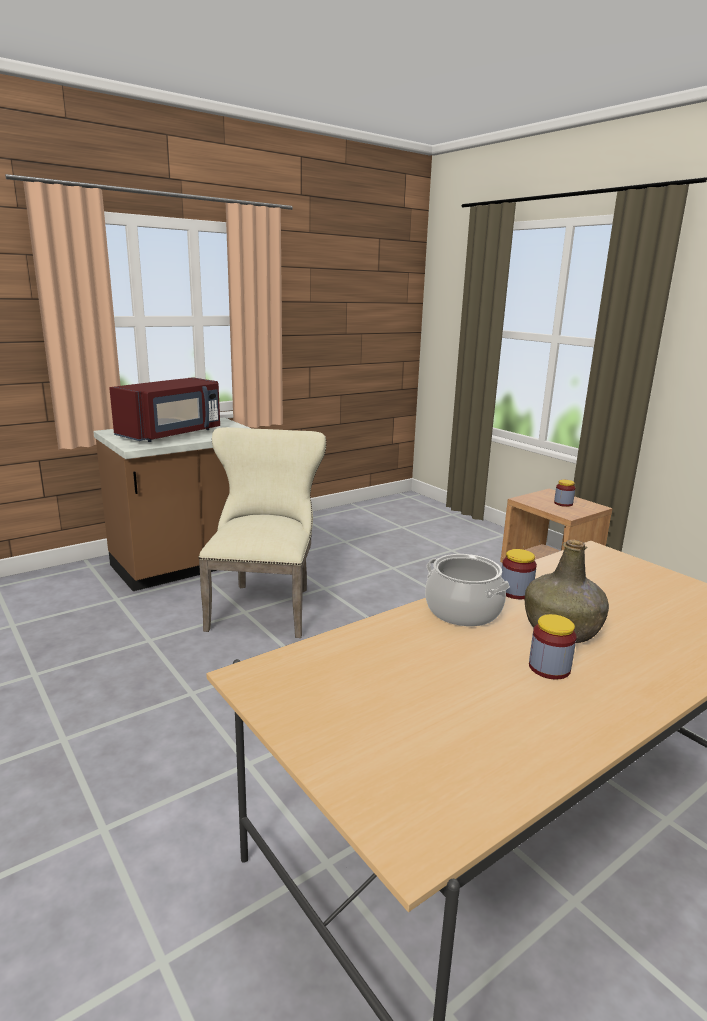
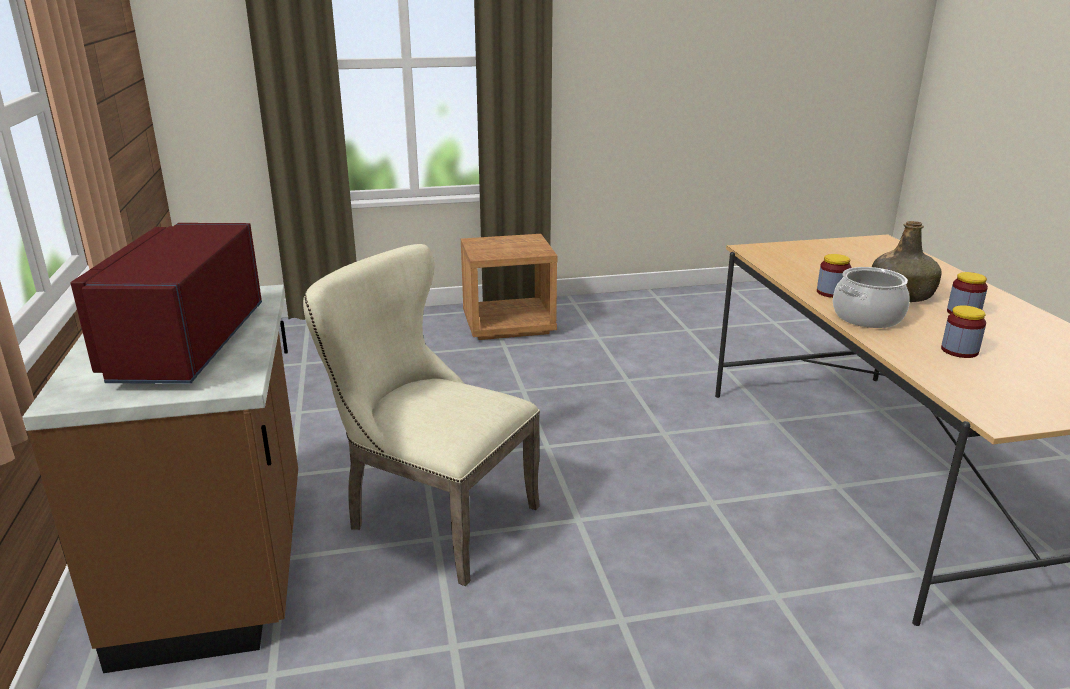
camera: 65 degrees left, 5 degrees up
red microwave [109,377,220,442] -> red microwave turned 150 degrees counterclockwise [71,223,262,384]
jar [554,480,575,507] -> jar moved to [941,305,986,358]

